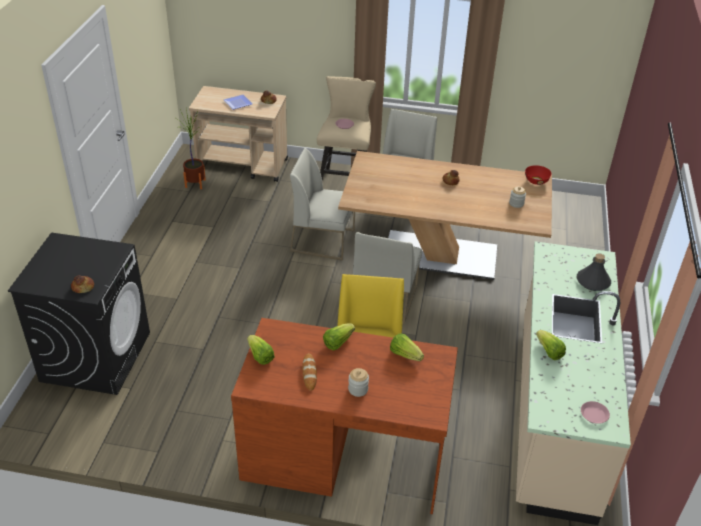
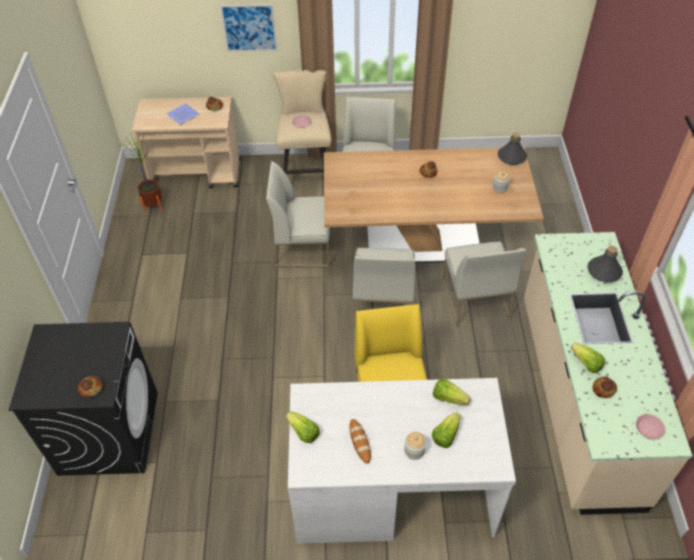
camera: 10 degrees left, 10 degrees up
brown desk [231,318,458,514] -> white desk [288,378,516,544]
lettuce [323,324,355,351] -> lettuce moved to [432,412,461,448]
red bowl [525,165,551,185] -> grey bottle [498,133,527,165]
none -> picture [220,4,277,52]
none -> white chair [442,241,526,326]
none -> bread [593,377,617,398]

